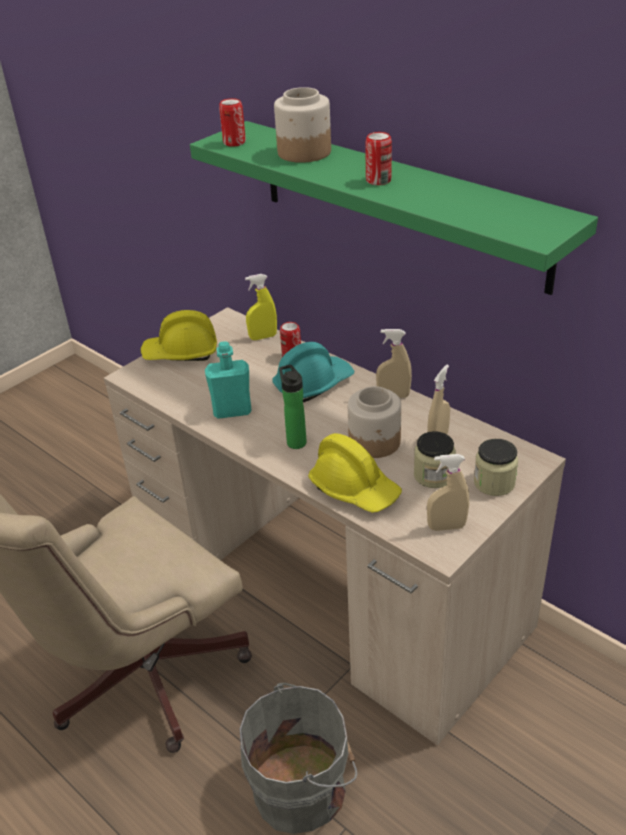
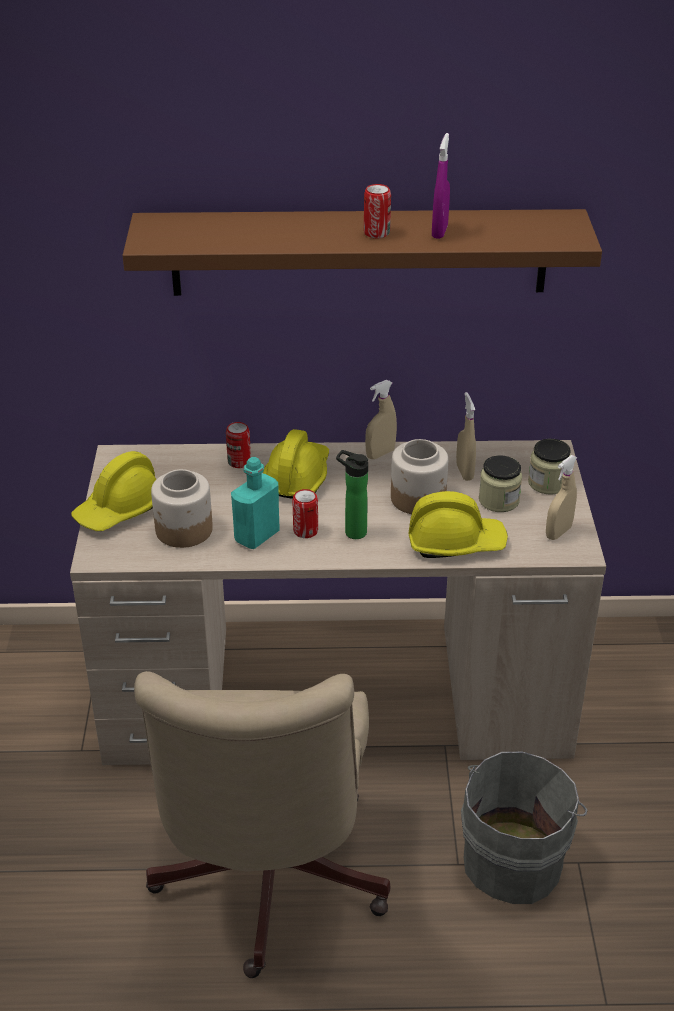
camera: 45 degrees left, 0 degrees up
green shelf [190,121,598,295] -> brown shelf [123,209,602,296]
can [219,98,246,147] -> can moved to [292,489,318,538]
yellow spray bottle [245,274,277,340] -> none
turquoise hard hat [273,342,354,402] -> yellow hard hat [263,429,329,499]
jar [274,87,331,163] -> jar moved to [151,469,213,548]
none -> purple spray bottle [432,133,450,239]

